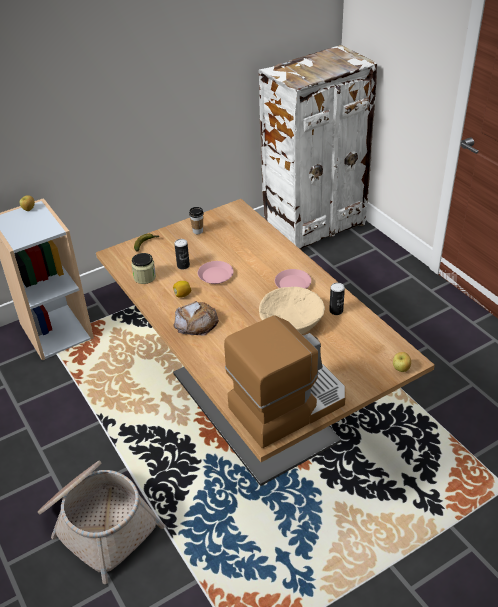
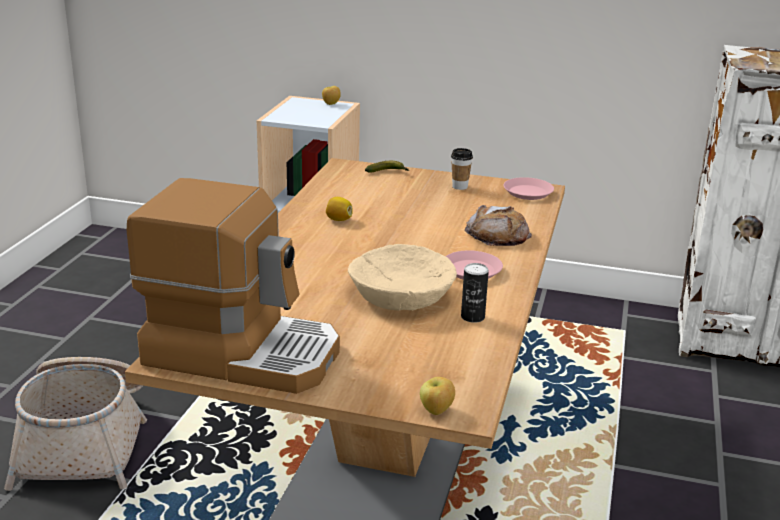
camera: 45 degrees right, 15 degrees down
jar [131,253,156,284] -> none
can [174,239,190,269] -> none
bread [174,301,219,336] -> bread moved to [465,205,532,246]
pink plate [198,261,234,284] -> pink plate moved to [503,177,554,200]

